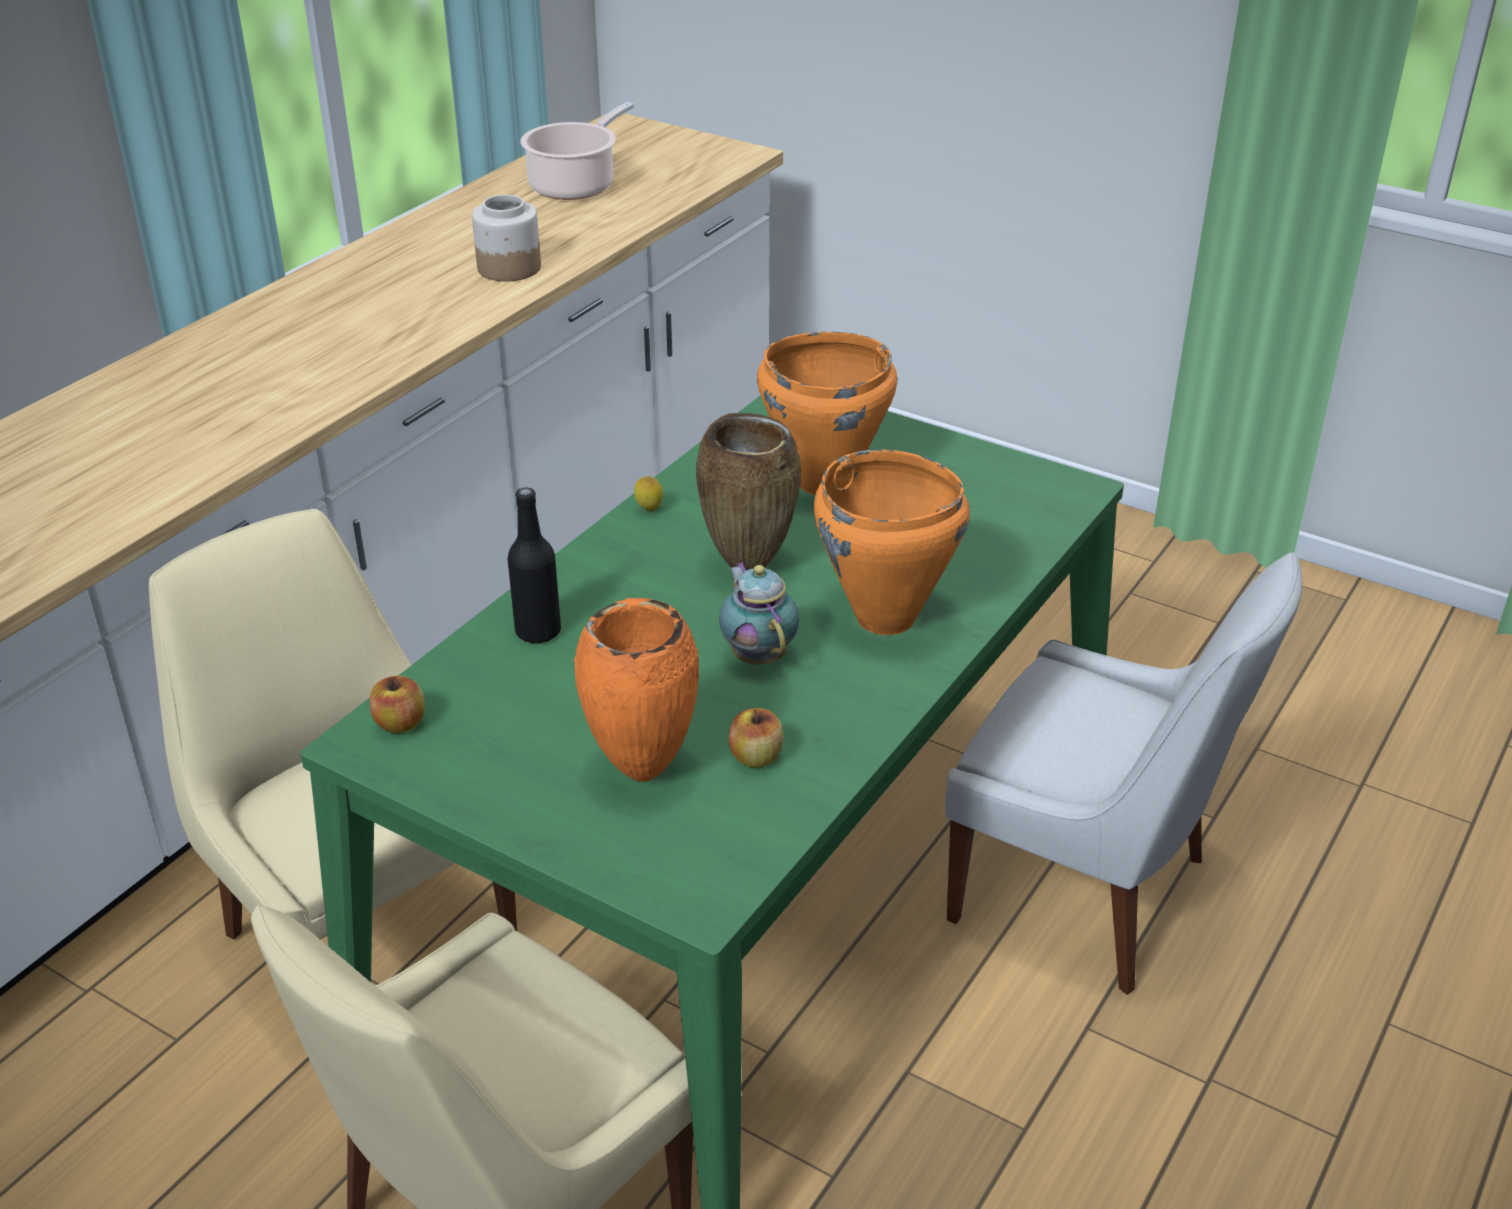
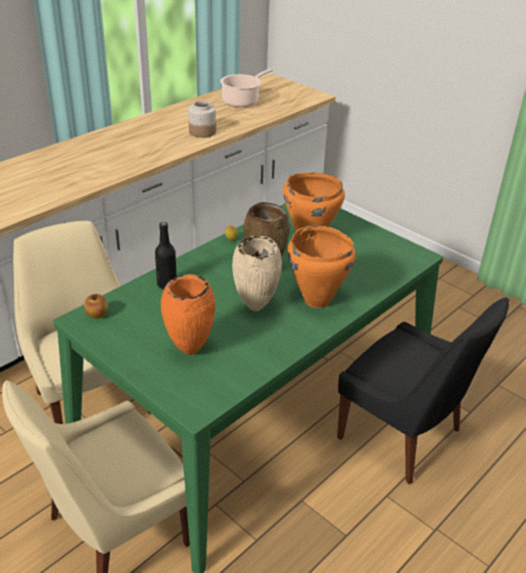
camera: 10 degrees right, 0 degrees up
teapot [719,562,799,665] -> beige vase [232,236,282,312]
apple [728,708,784,768] -> none
white chair [946,552,1303,995] -> black chair [337,297,509,484]

